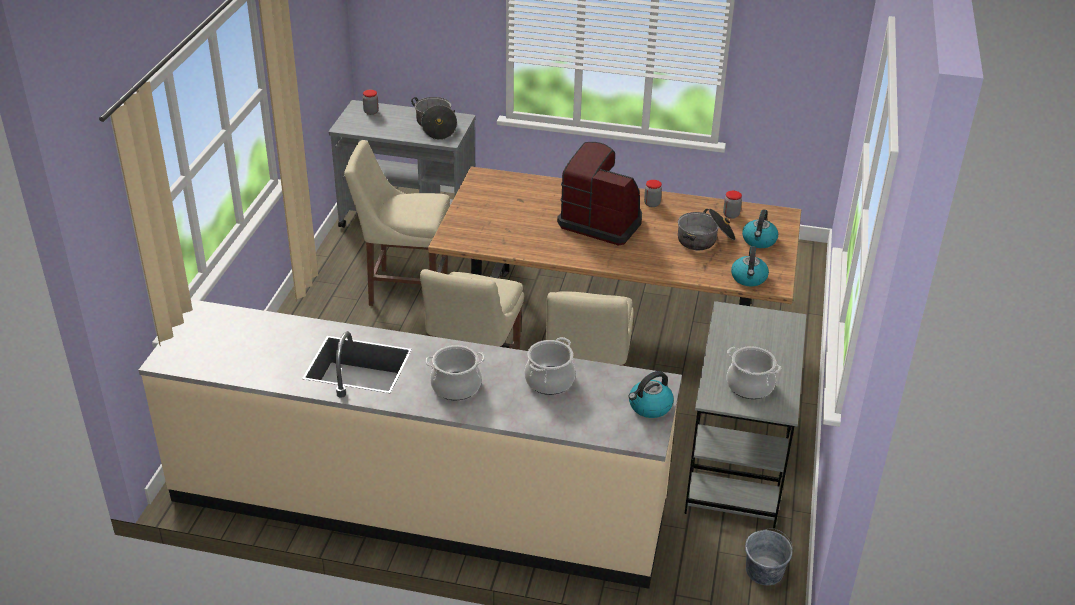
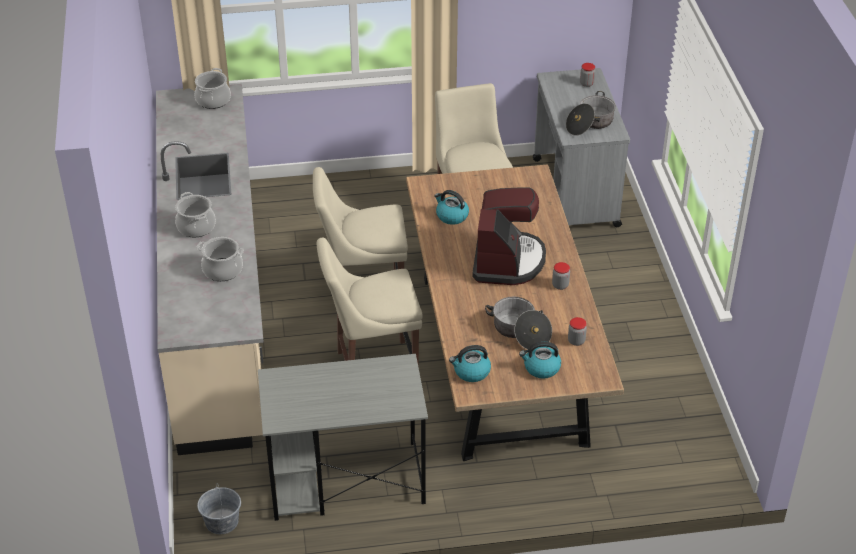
camera: 70 degrees right, 5 degrees up
kettle [628,371,674,418] -> kettle moved to [434,190,469,225]
cooking pot [727,346,781,399] -> cooking pot moved to [194,68,231,109]

